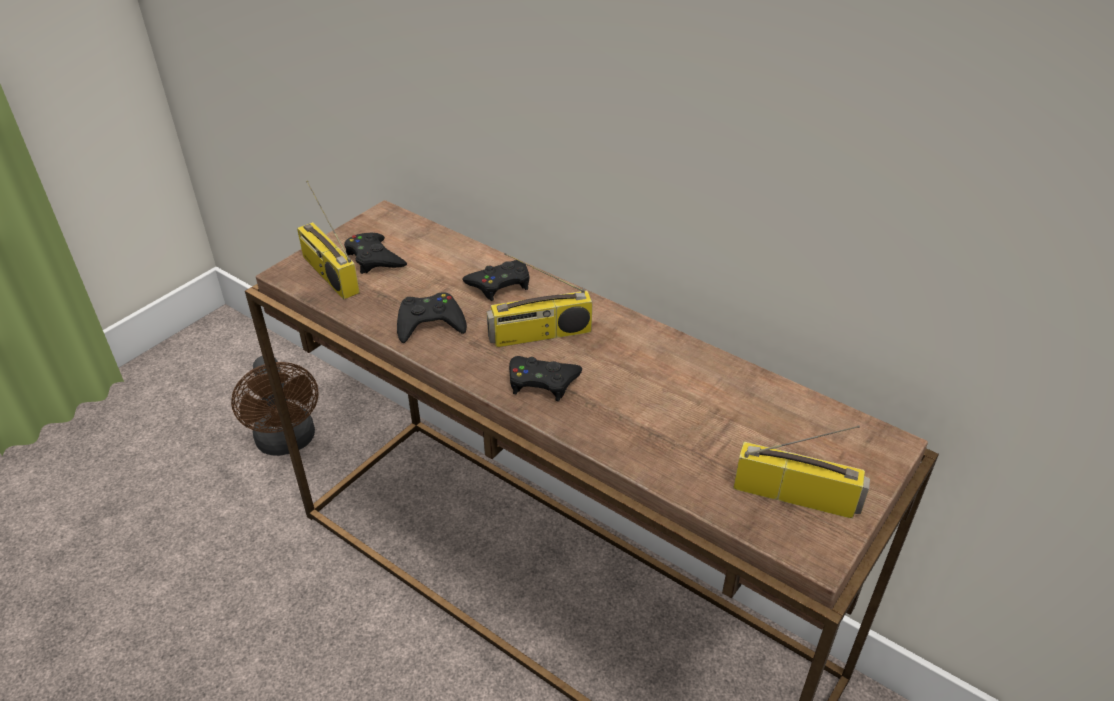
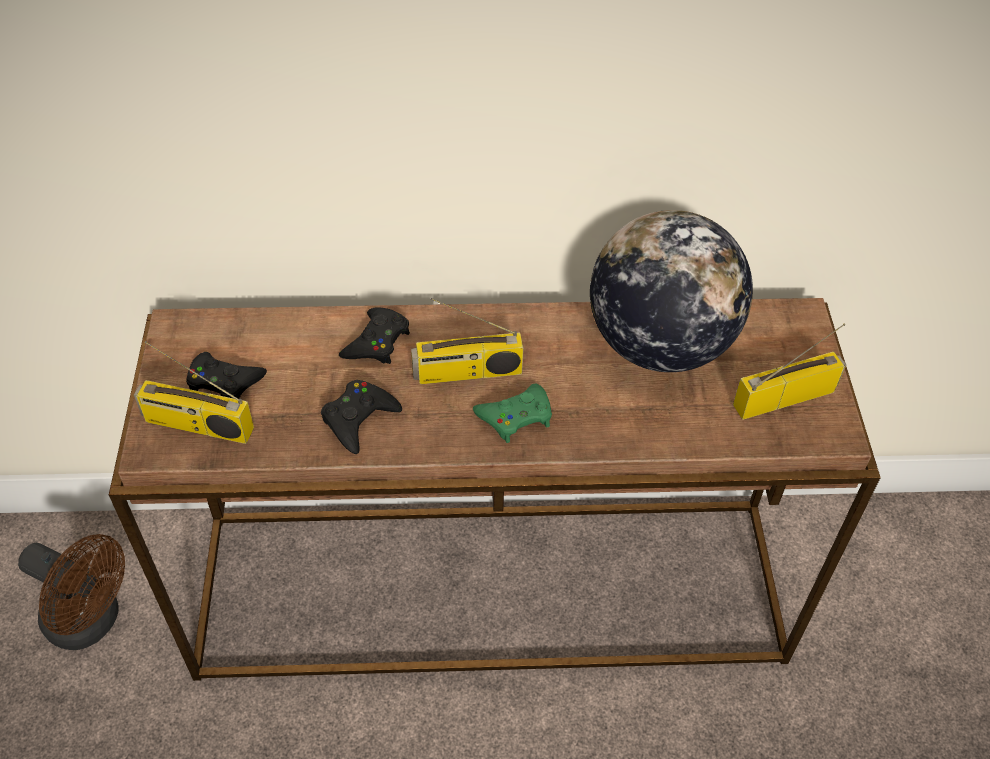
camera: 40 degrees left, 10 degrees up
radio [487,253,593,347] -> radio turned 45 degrees clockwise [411,298,523,384]
black game controller [509,356,582,401] -> green game controller [473,384,552,443]
none -> globe [590,210,753,372]

